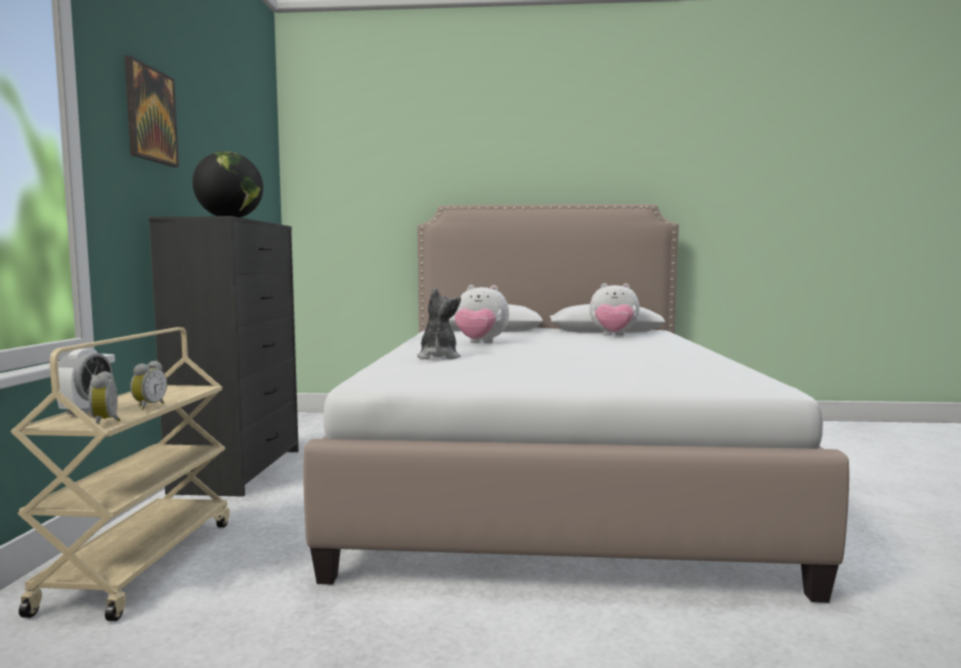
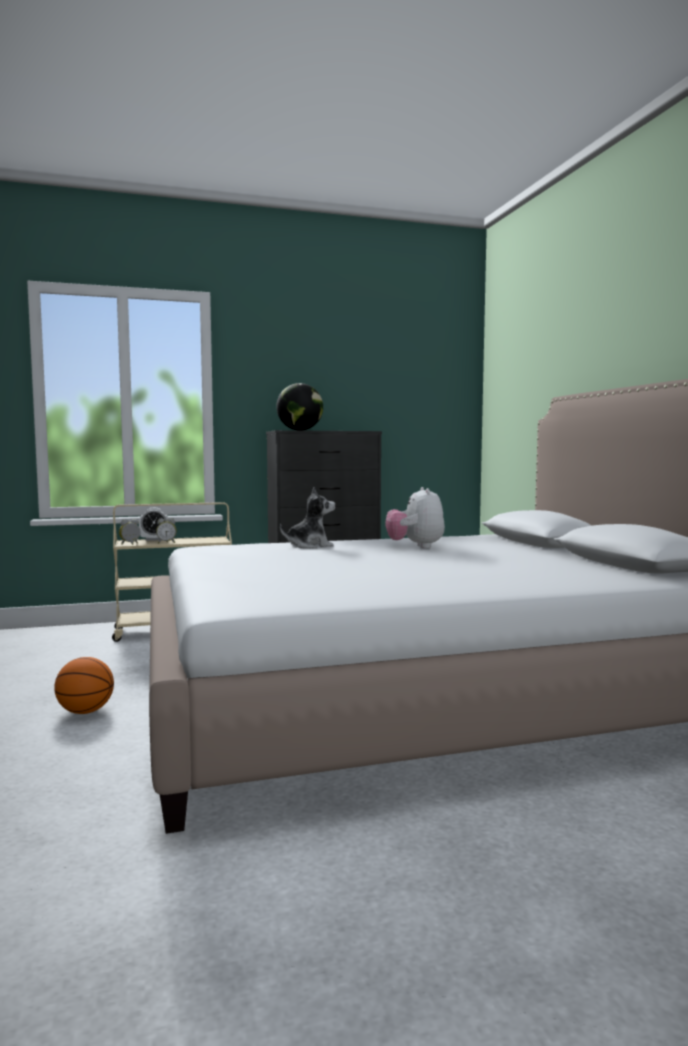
camera: 70 degrees right, 0 degrees up
picture [124,55,179,167] -> none
plush toy [590,283,640,336] -> none
none -> basketball [54,657,114,714]

